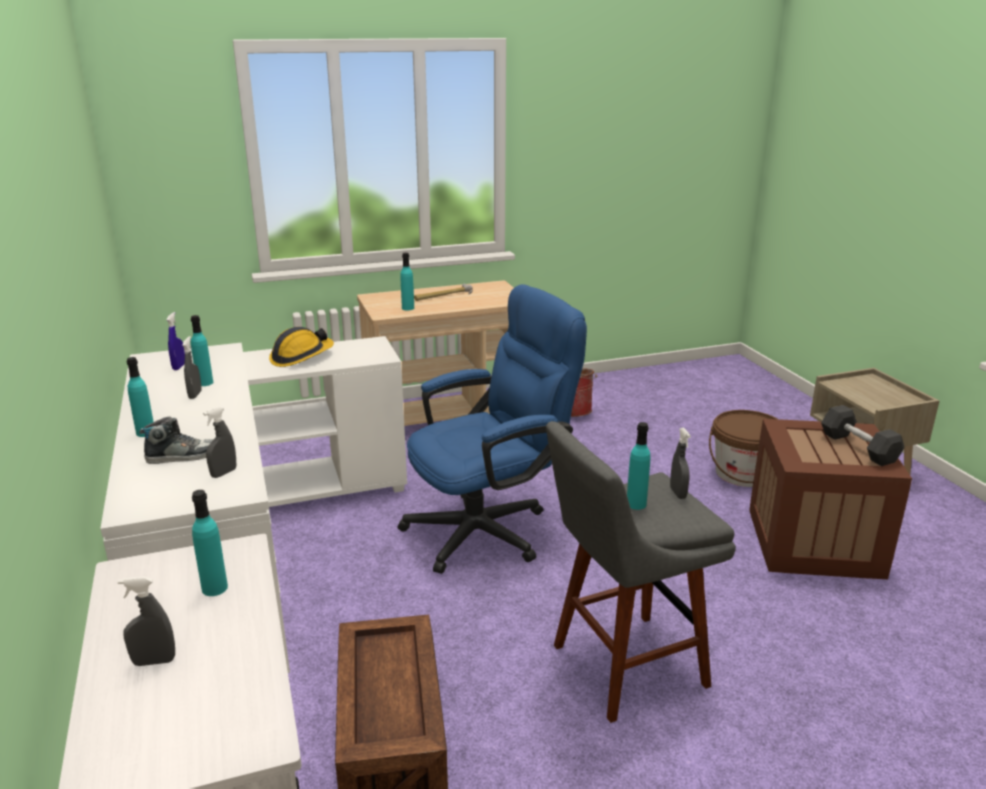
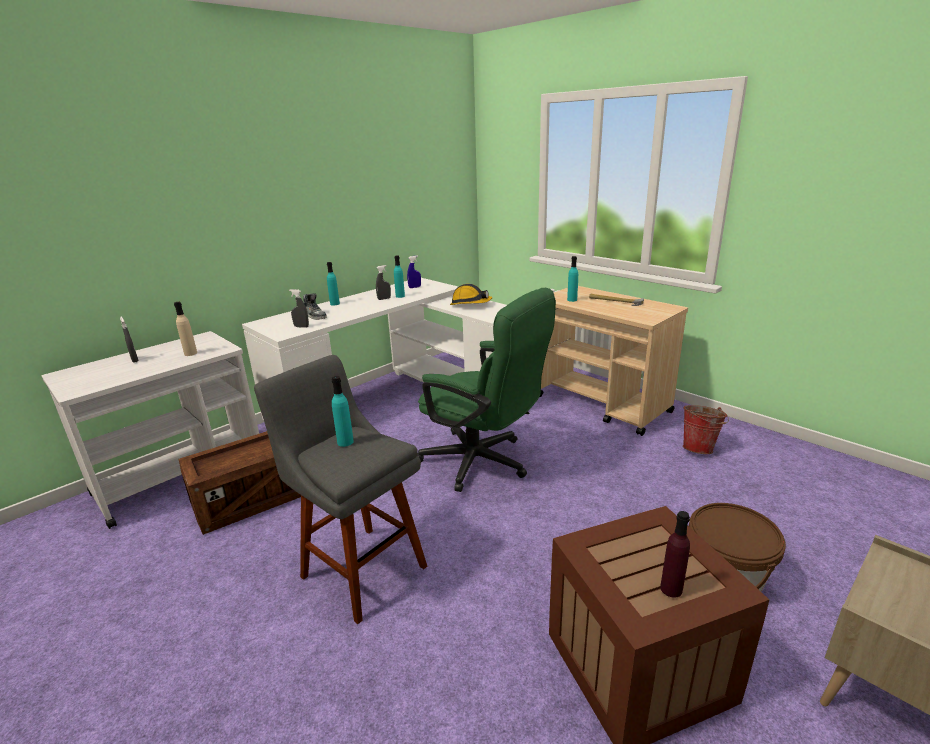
camera: 65 degrees right, 0 degrees up
turquoise bottle [192,490,228,596] -> beige bottle [174,302,197,356]
blue office chair [398,284,587,574] -> green office chair [417,288,556,492]
grey spray bottle [670,428,691,499] -> none
grey dumbbell [821,405,904,466] -> purple bottle [660,511,690,598]

